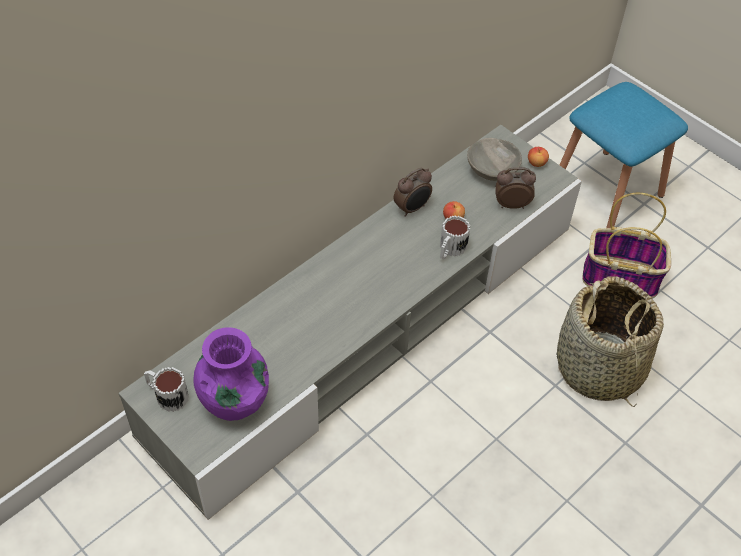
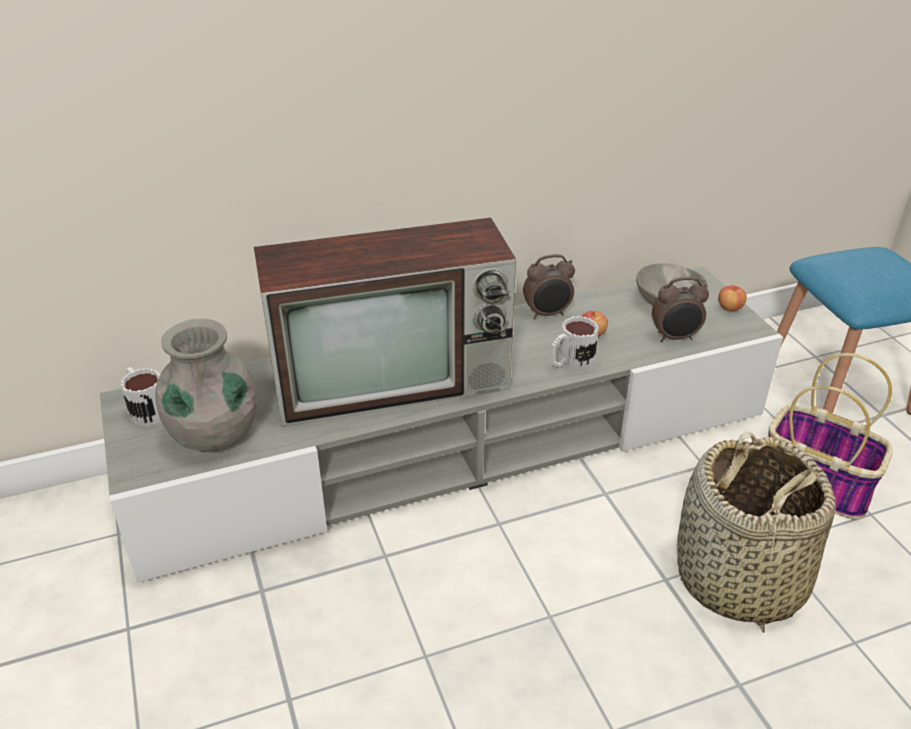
camera: 25 degrees right, 15 degrees down
purple vase [194,327,269,421] -> grey vase [155,319,257,452]
alarm clock [495,167,536,209] -> alarm clock turned 150 degrees clockwise [652,277,709,342]
none -> television [254,218,516,427]

